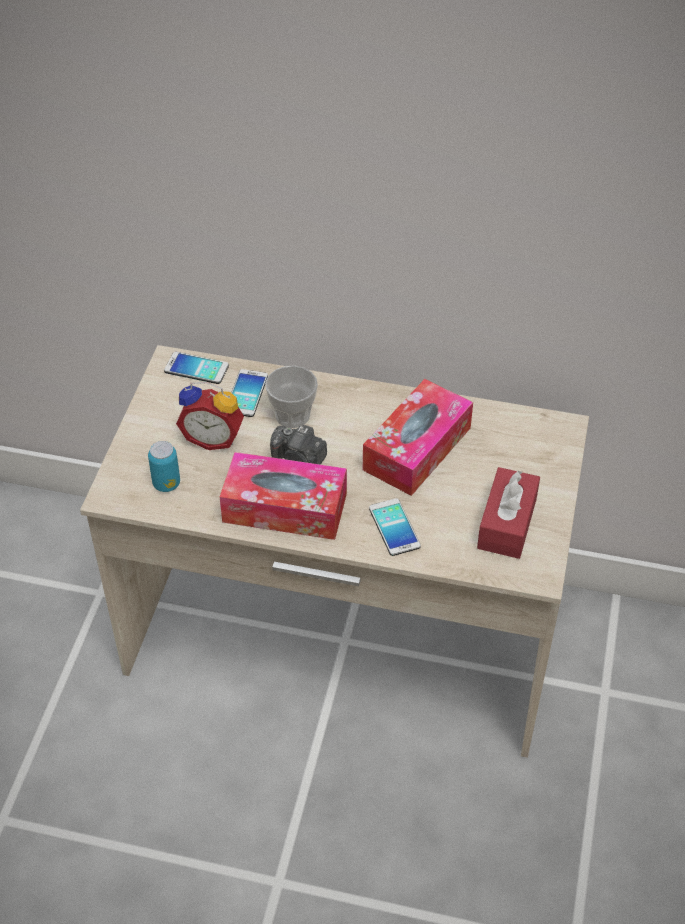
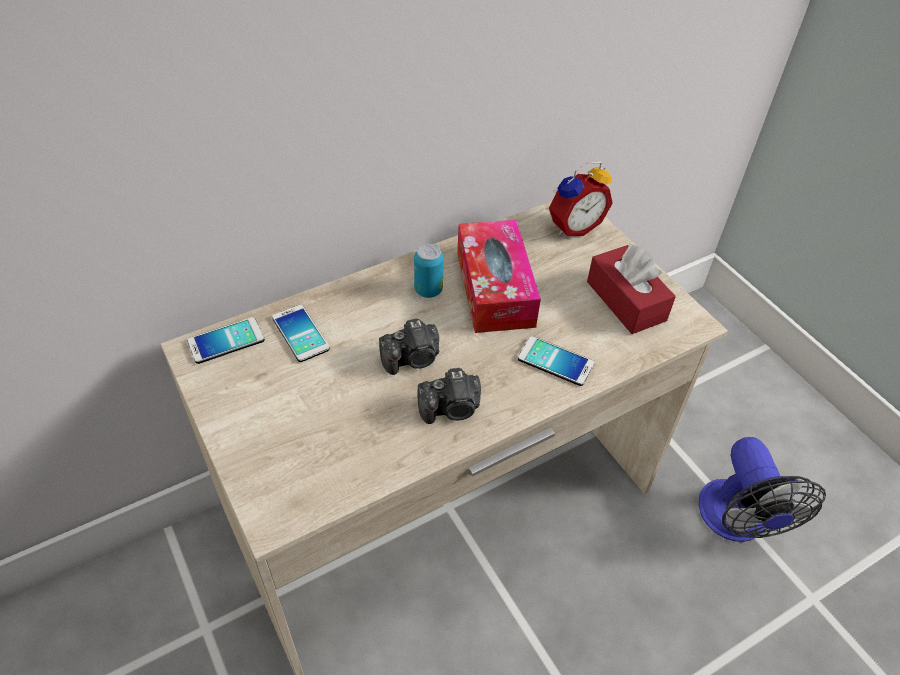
camera: 45 degrees left, 0 degrees up
can [148,441,180,492] -> can moved to [414,243,444,298]
alarm clock [176,382,244,450] -> alarm clock moved to [549,162,613,236]
tissue box [220,452,347,540] -> camera [417,368,481,424]
cup [265,365,318,428] -> none
none -> fan [699,437,826,542]

